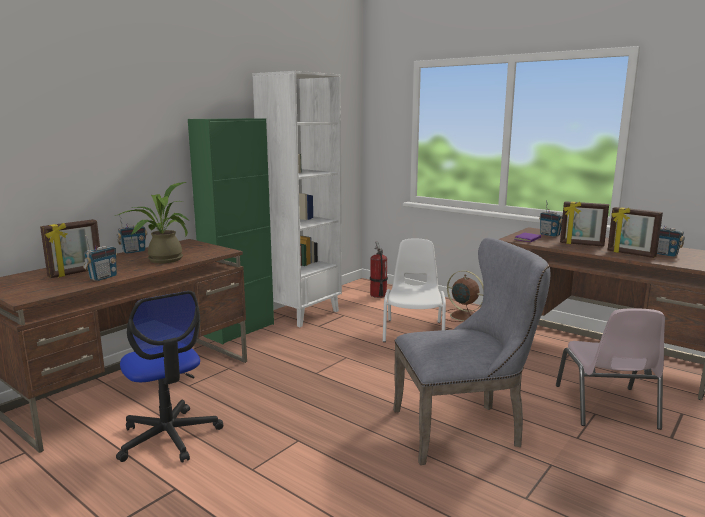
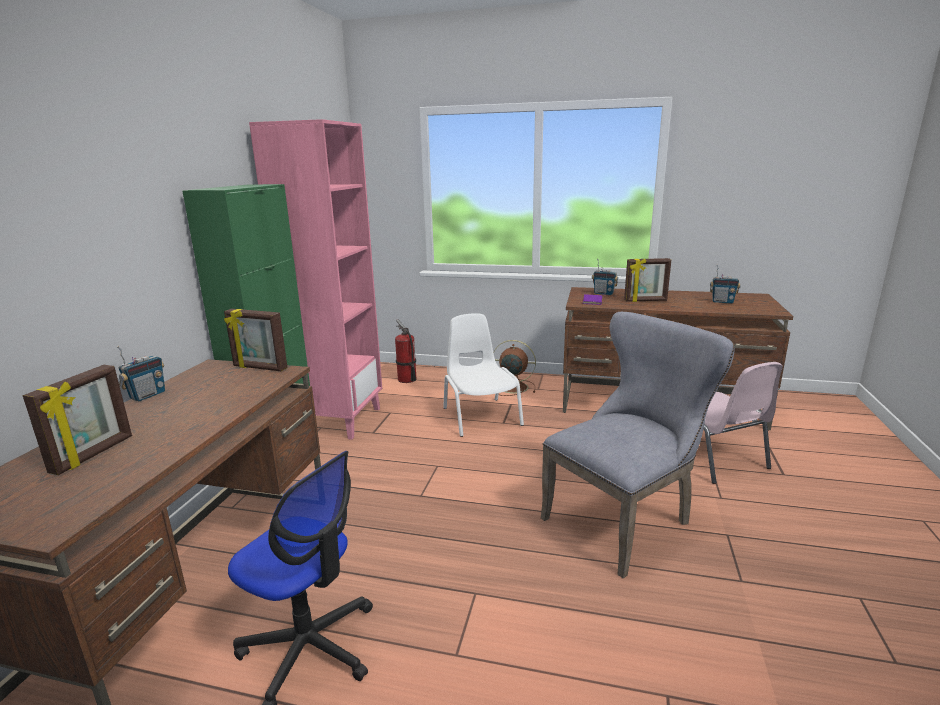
camera: 25 degrees left, 5 degrees up
radio [83,235,117,281] -> none
potted plant [115,182,189,263] -> none
white bookcase [252,71,342,327] -> pink bookcase [249,119,382,440]
picture frame [608,207,663,258] -> picture frame moved to [224,309,288,371]

